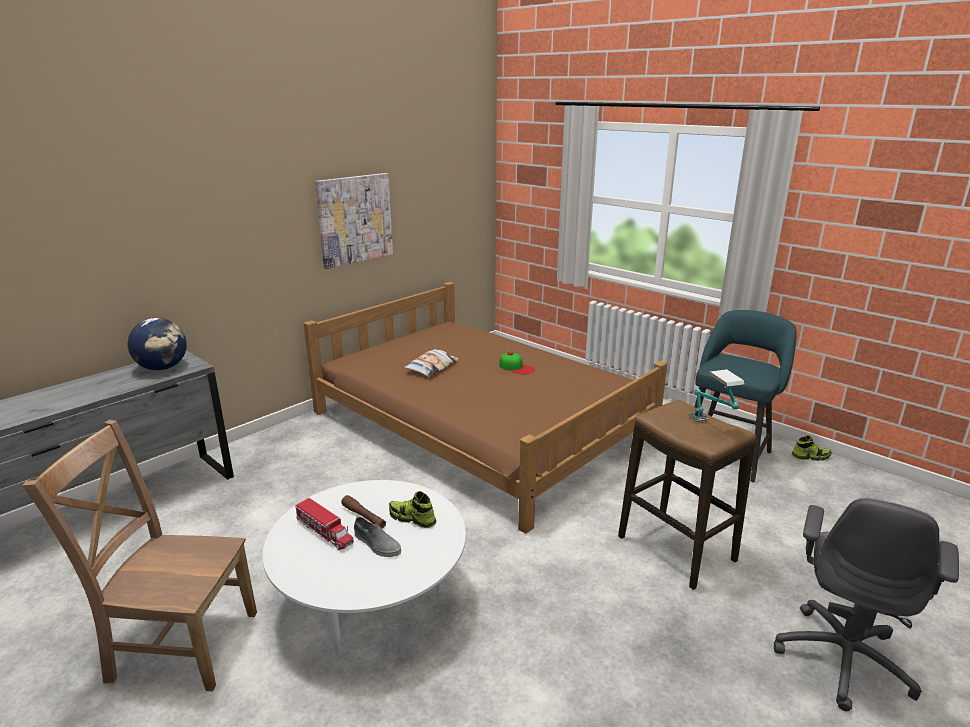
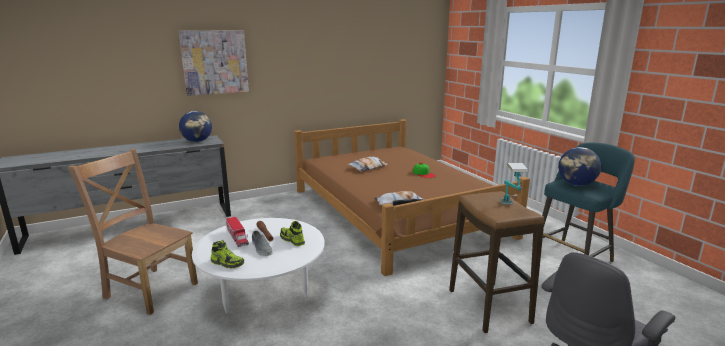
camera: 20 degrees right, 5 degrees down
picture [315,173,393,269] -> picture moved to [179,30,249,96]
shoe [792,435,832,461] -> shoe moved to [211,240,244,269]
none -> pillow [374,191,425,206]
none -> globe [558,147,601,186]

